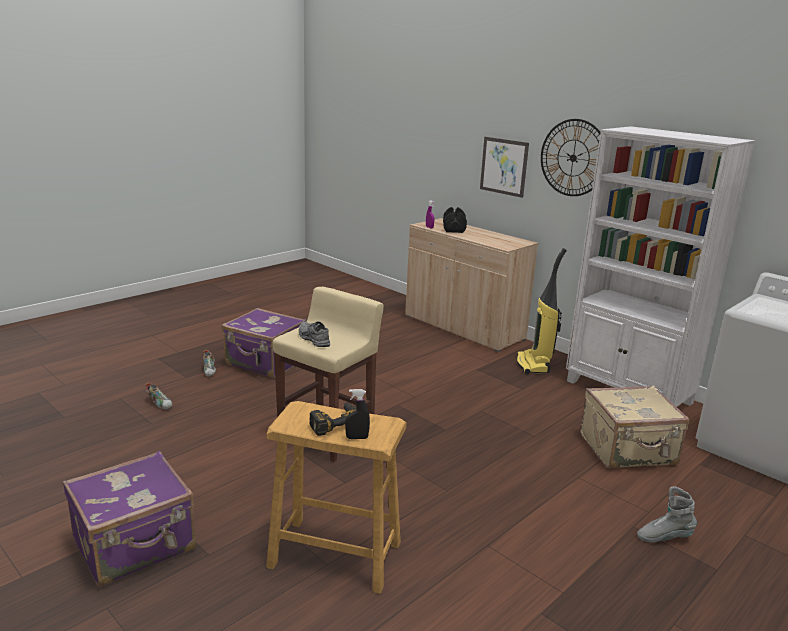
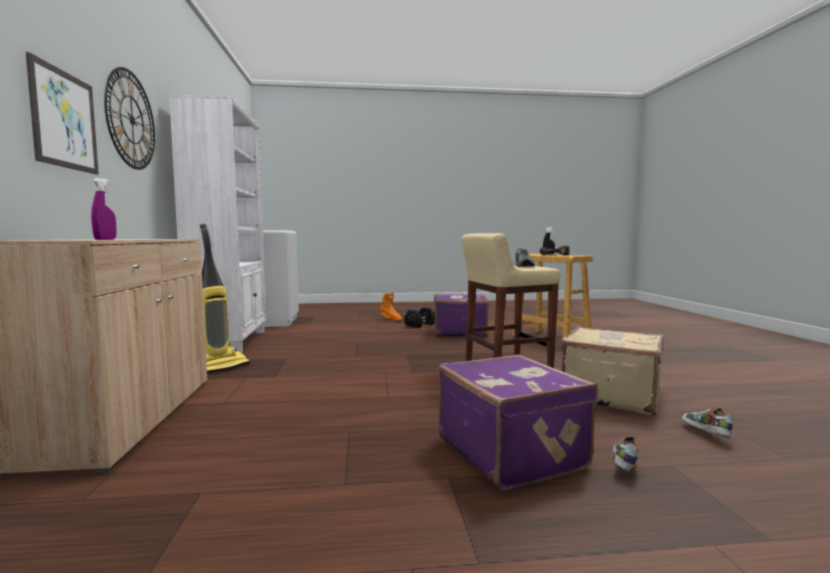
camera: 140 degrees left, 15 degrees down
purple suitcase [63,451,196,587] -> purple suitcase moved to [434,294,489,337]
black dumbbell [443,207,467,233] -> black dumbbell moved to [404,307,435,328]
beige suitcase [580,385,690,469] -> beige suitcase moved to [561,327,664,415]
grey boot [637,486,697,542] -> orange boot [380,292,402,321]

